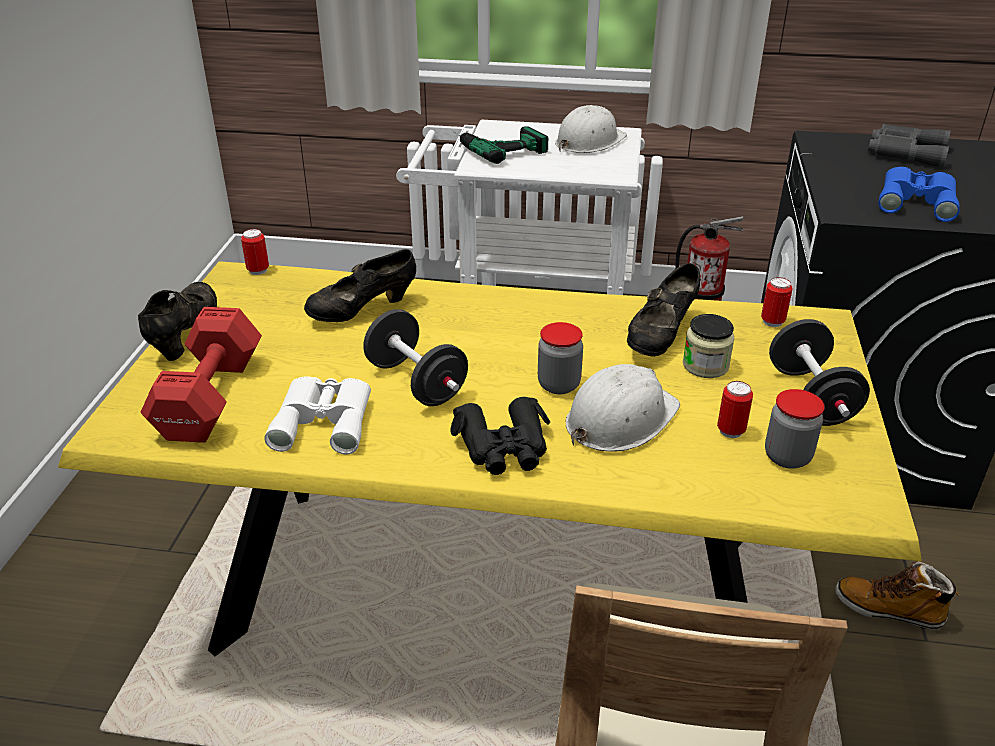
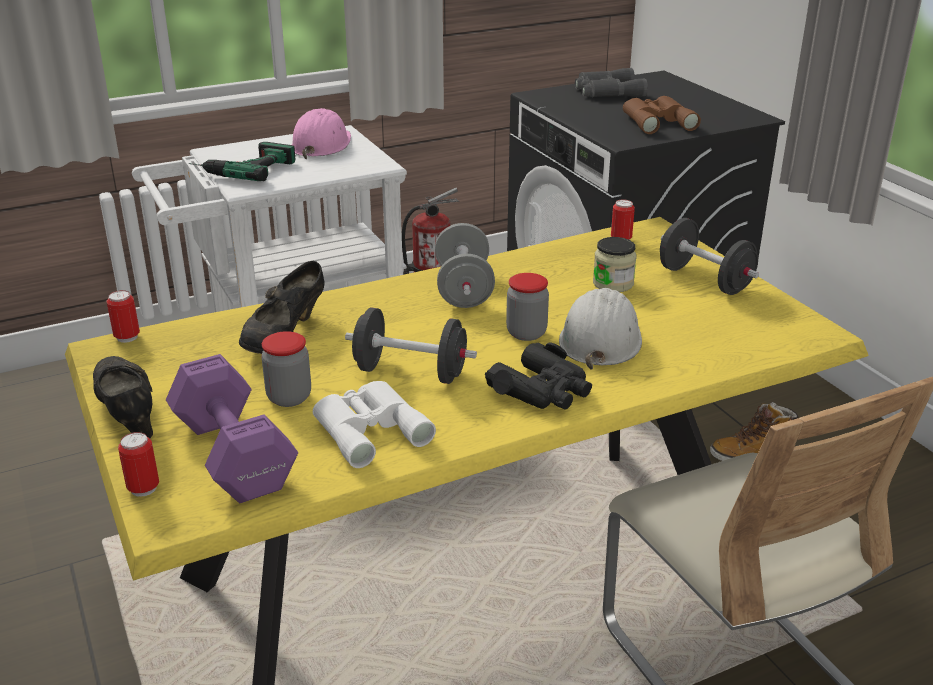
camera: 35 degrees left, 5 degrees down
red dumbbell [141,307,262,443] -> purple dumbbell [166,354,298,503]
white hard hat [555,105,627,153] -> pink hard hat [292,108,351,159]
black shoe [627,263,700,357] -> none
can [717,381,753,438] -> can moved to [118,432,159,497]
jar [765,389,825,469] -> jar moved to [261,331,311,407]
blue binoculars [878,167,960,222] -> brown binoculars [623,96,701,134]
none -> grey dumbbell [435,223,495,308]

